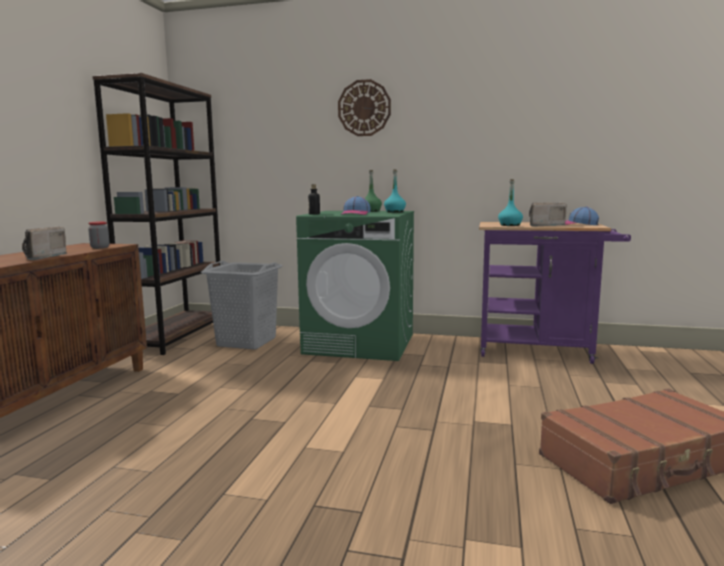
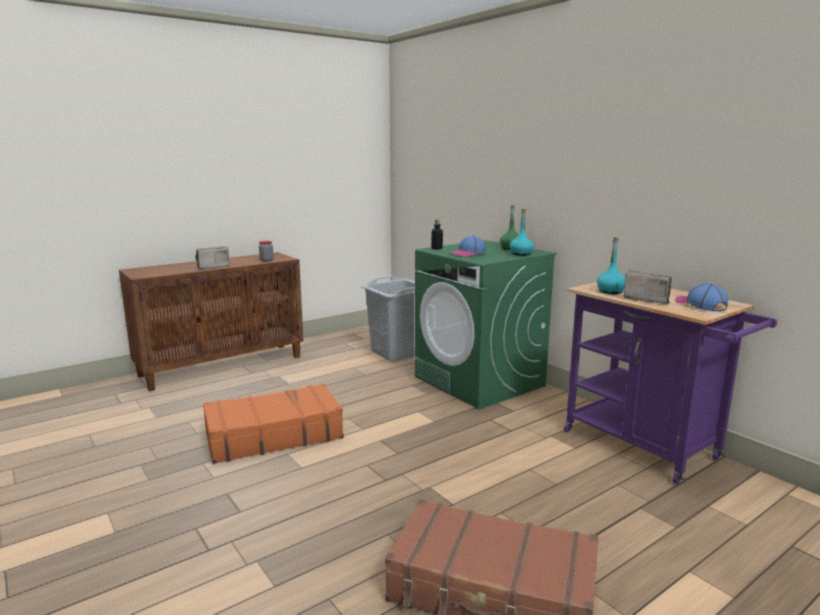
camera: 40 degrees right, 5 degrees up
brown bookcase [92,73,221,355] -> none
wall clock [338,79,391,136] -> none
none -> orange suitcase [203,384,344,464]

